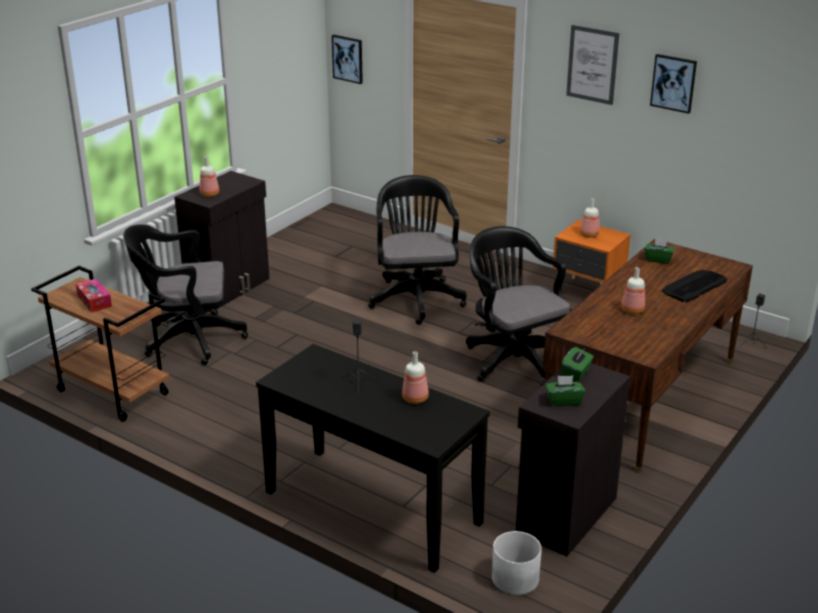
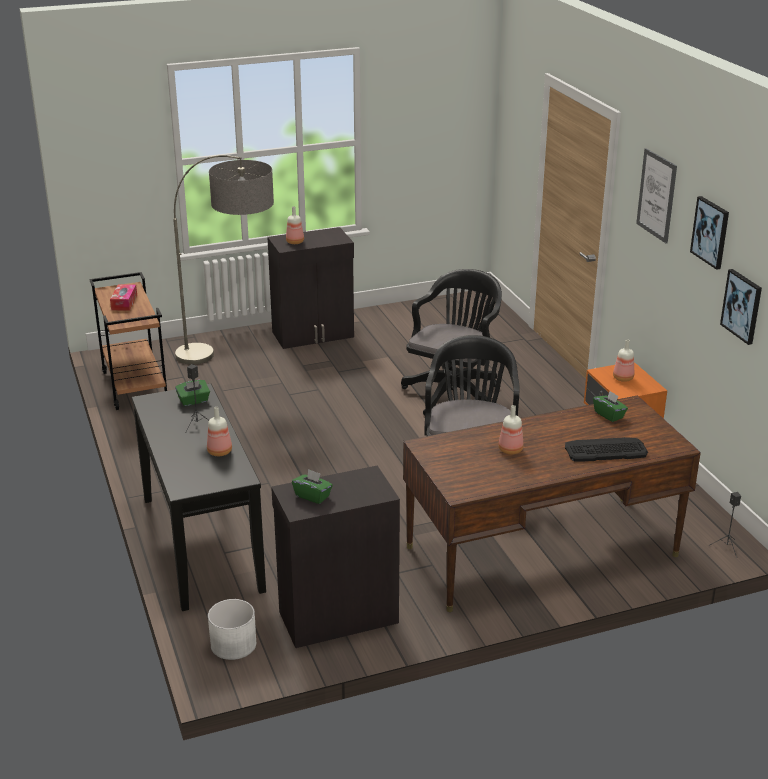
camera: 35 degrees right, 0 degrees up
black office chair [123,224,248,365] -> floor lamp [173,155,274,364]
picture [332,35,363,84] -> picture moved to [720,269,762,345]
green tissue box [561,347,594,381] -> green tissue box moved to [175,380,210,406]

